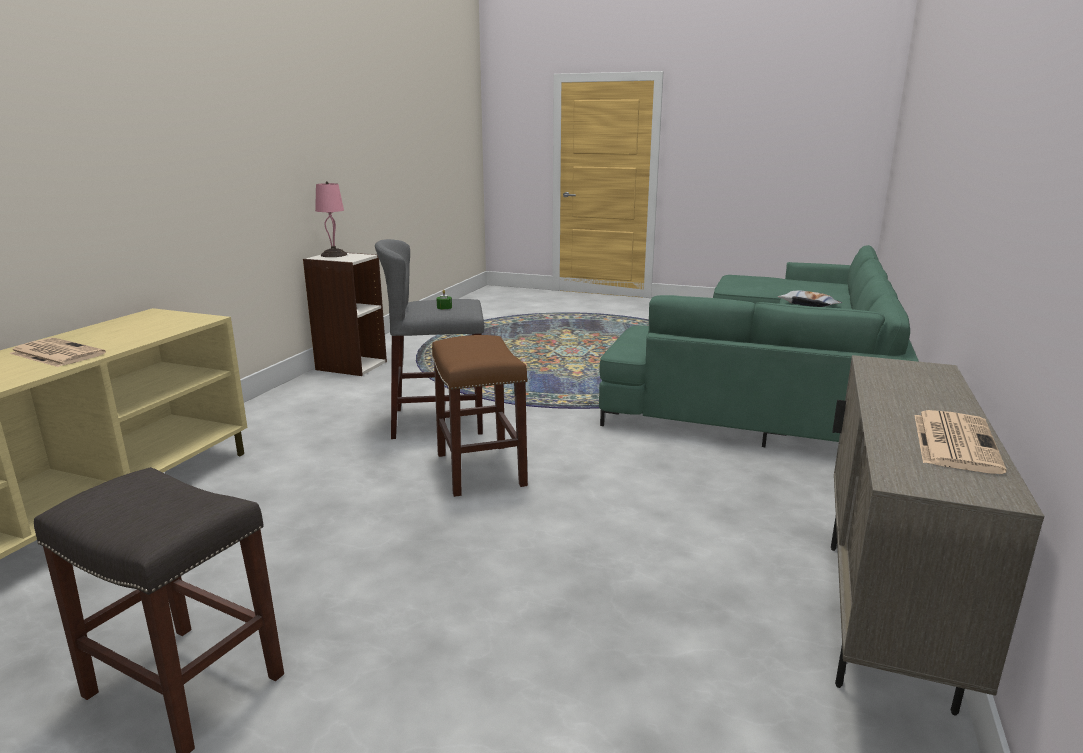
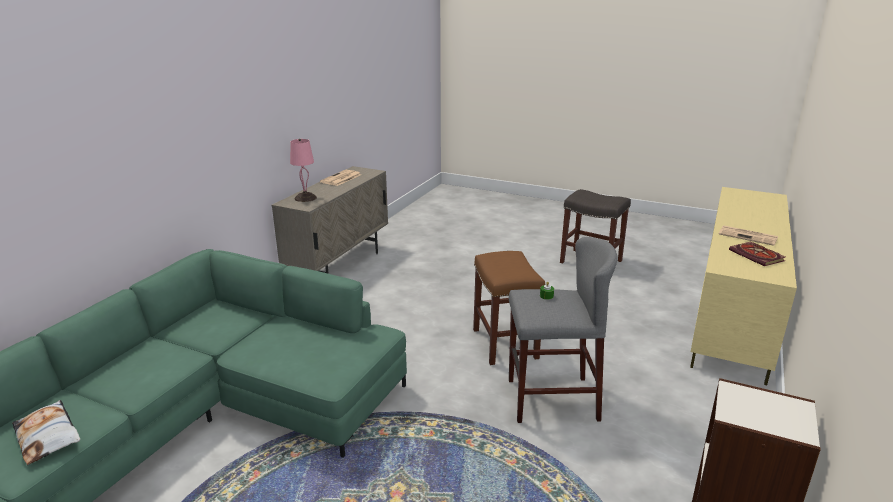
camera: 175 degrees left, 5 degrees up
pink table lamp [315,181,347,257] -> pink table lamp moved to [290,139,317,202]
none -> book [729,242,785,266]

